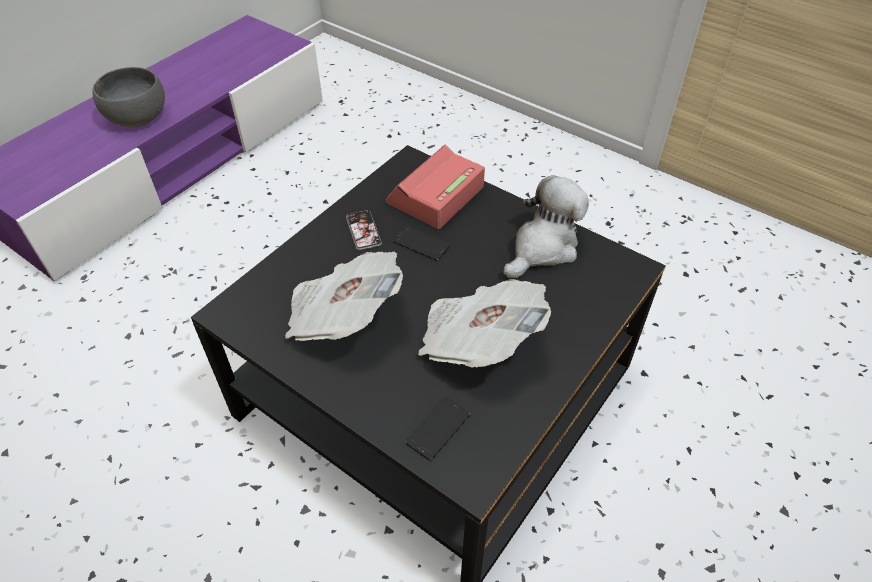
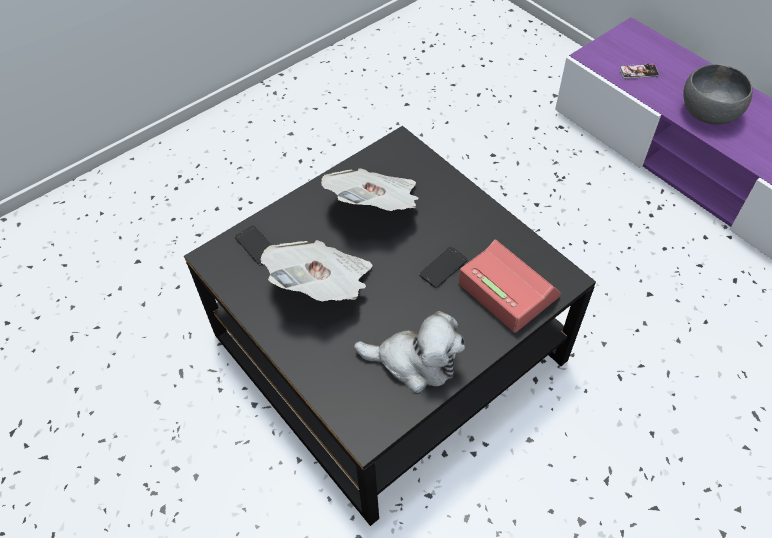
camera: 105 degrees right, 5 degrees up
phone [346,210,382,250] -> phone moved to [619,63,659,79]
plush toy [503,175,589,278] -> plush toy turned 45 degrees counterclockwise [354,311,465,393]

